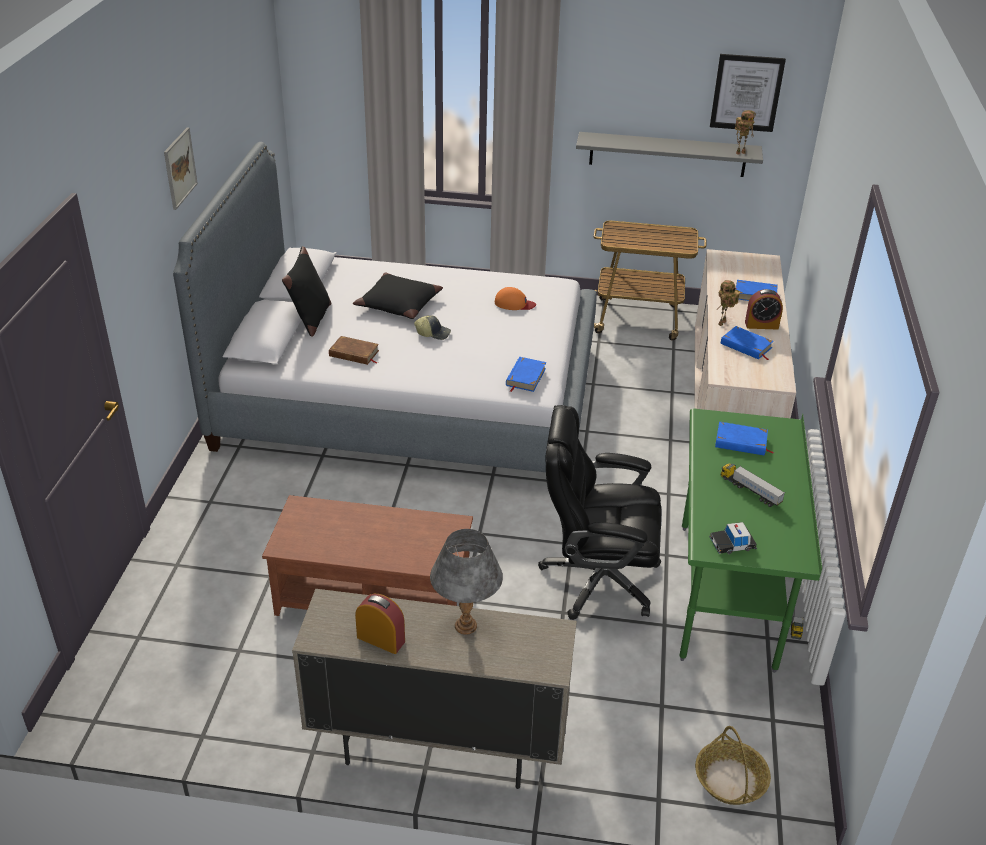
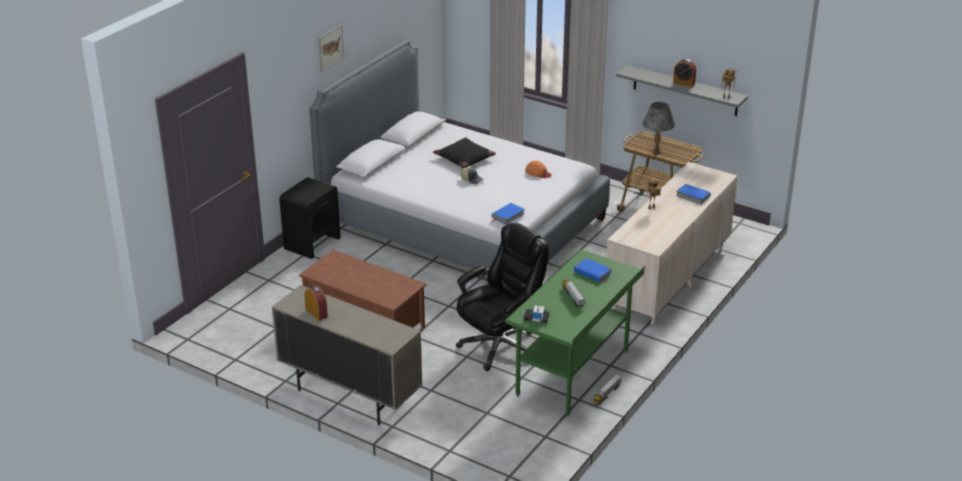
camera: 25 degrees right, 5 degrees down
black pillow [282,246,331,337] -> none
brown book [329,336,379,365] -> none
grey table lamp [430,529,503,635] -> grey table lamp moved to [643,102,675,154]
black office chair [538,405,661,620] -> black office chair turned 105 degrees clockwise [456,223,549,371]
basket [695,726,771,805] -> none
picture [710,54,786,132] -> none
blue book [721,326,774,360] -> none
alarm clock [745,289,783,330] -> alarm clock moved to [673,59,696,87]
none -> black nightstand [279,177,341,259]

